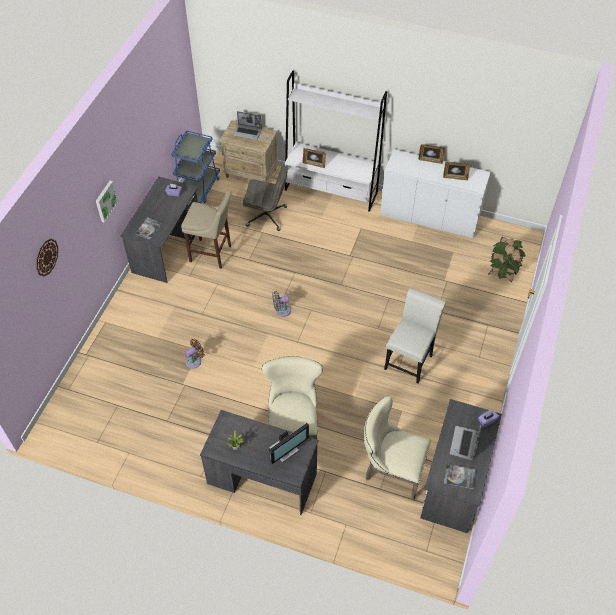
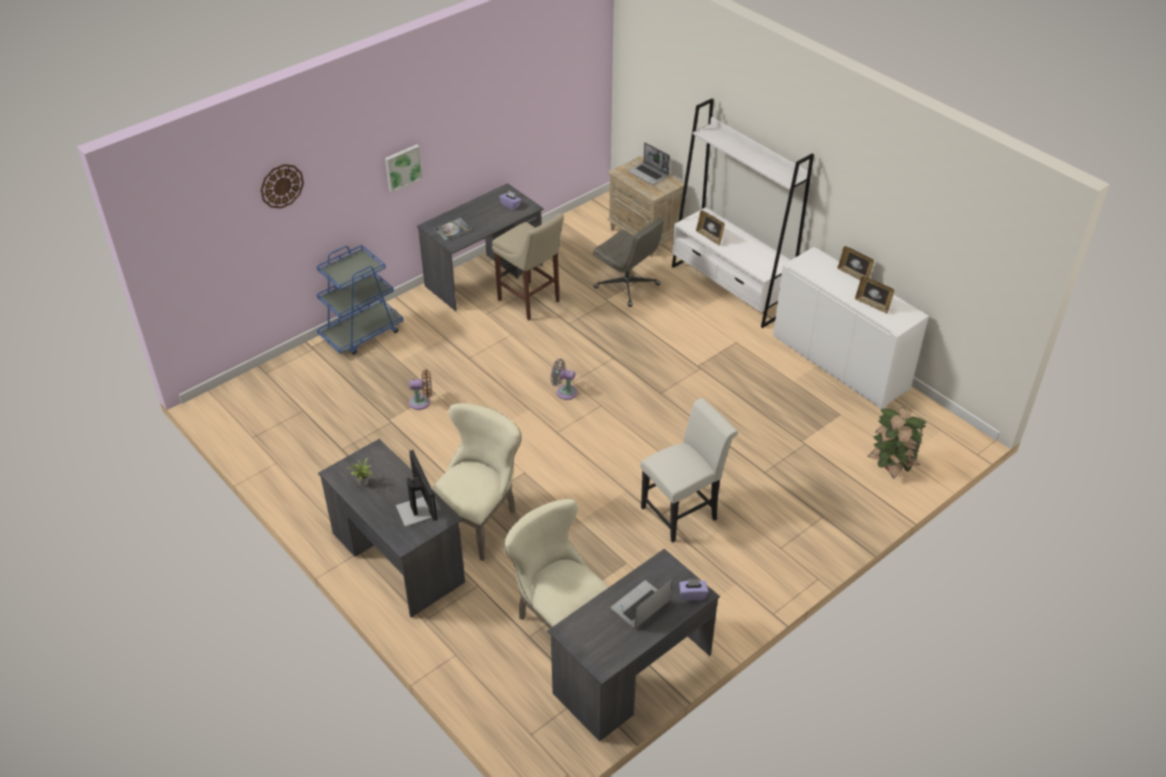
camera: 30 degrees right, 10 degrees down
blue cart [171,130,220,203] -> blue cart moved to [317,245,403,355]
monitor [269,423,309,464] -> monitor turned 105 degrees counterclockwise [395,450,437,527]
book [443,464,476,489] -> none

